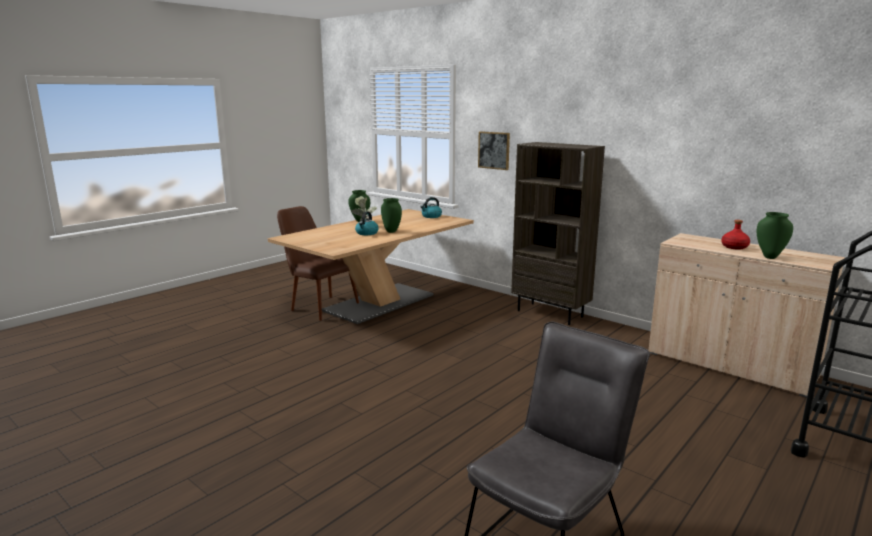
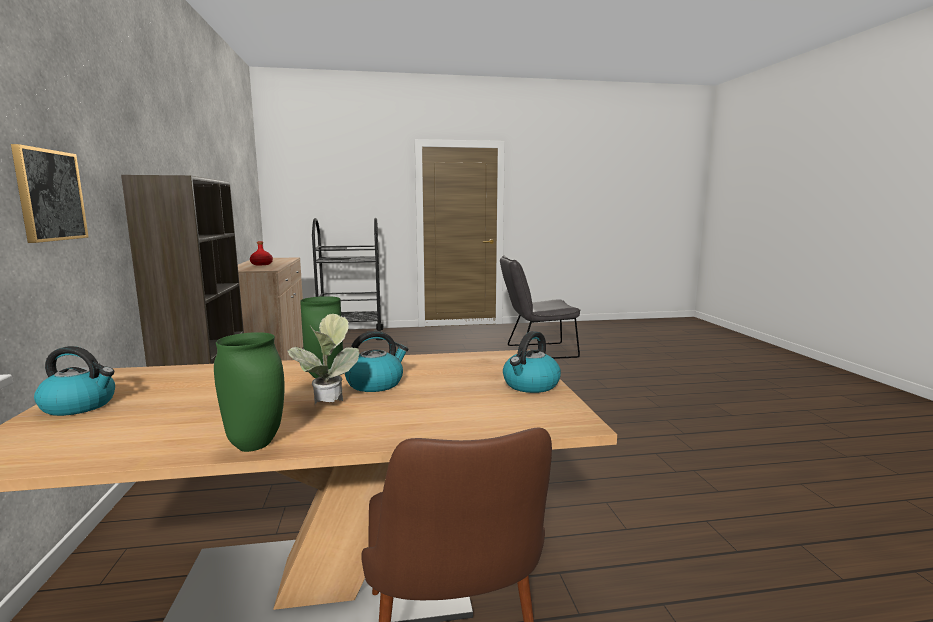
camera: 140 degrees left, 5 degrees down
green vase [757,212,793,259] -> none
none -> kettle [503,331,561,393]

